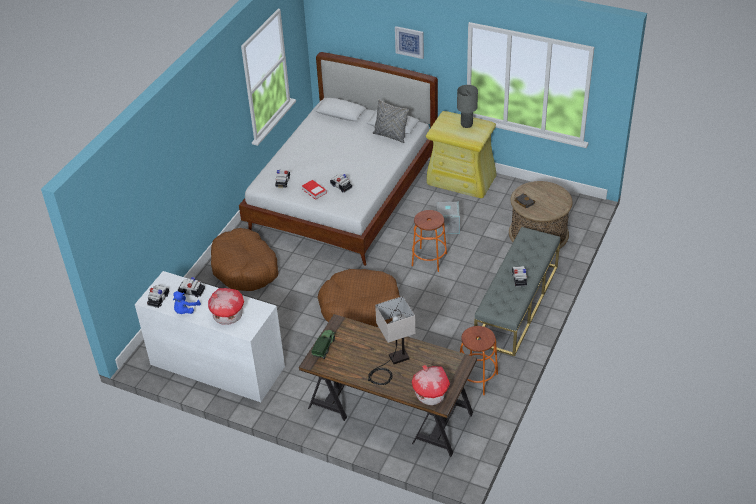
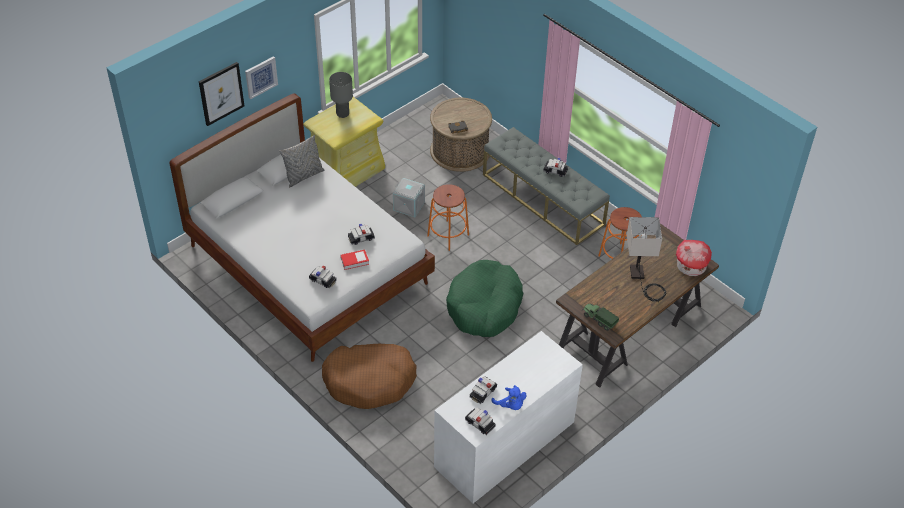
camera: 70 degrees left, 5 degrees up
toy house [208,288,244,325] -> none
brown dog bed [318,269,401,327] -> green dog bed [446,260,523,337]
none -> picture [199,62,245,126]

